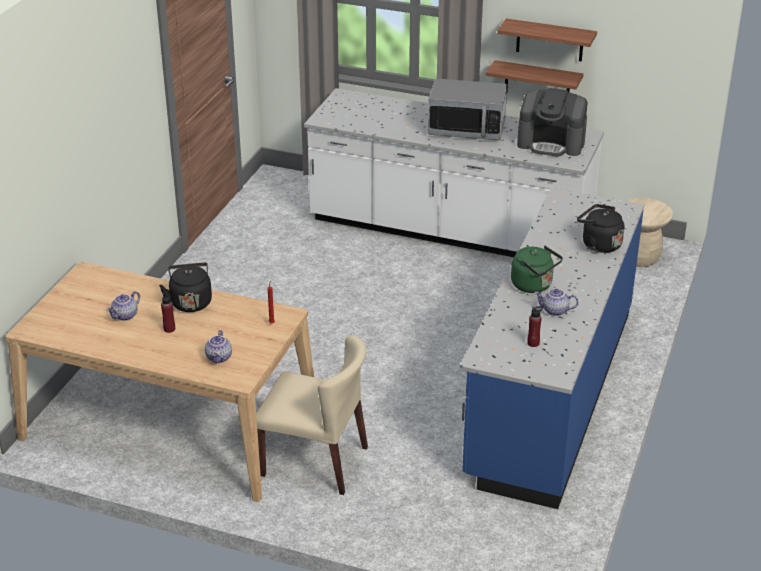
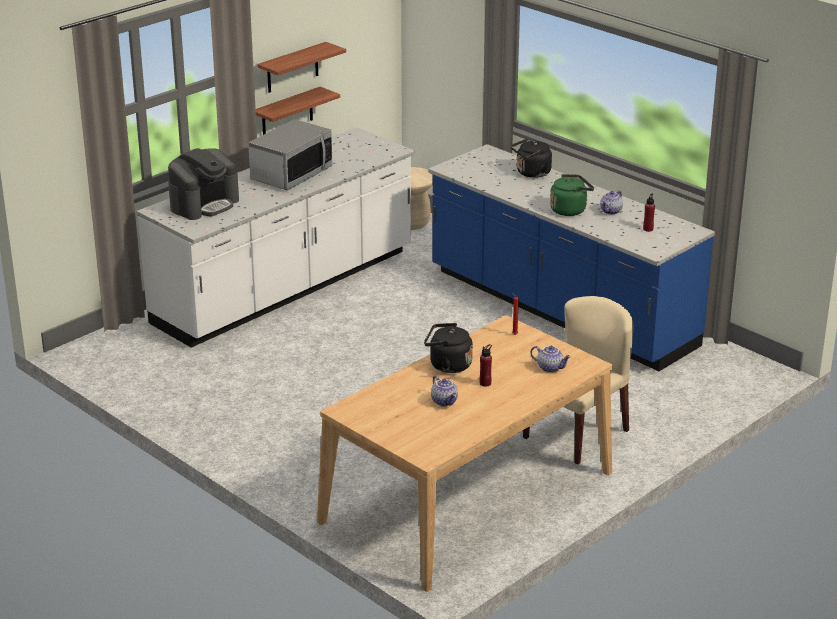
camera: 65 degrees left, 5 degrees down
coffee machine [517,88,587,157] -> coffee machine moved to [168,148,239,220]

